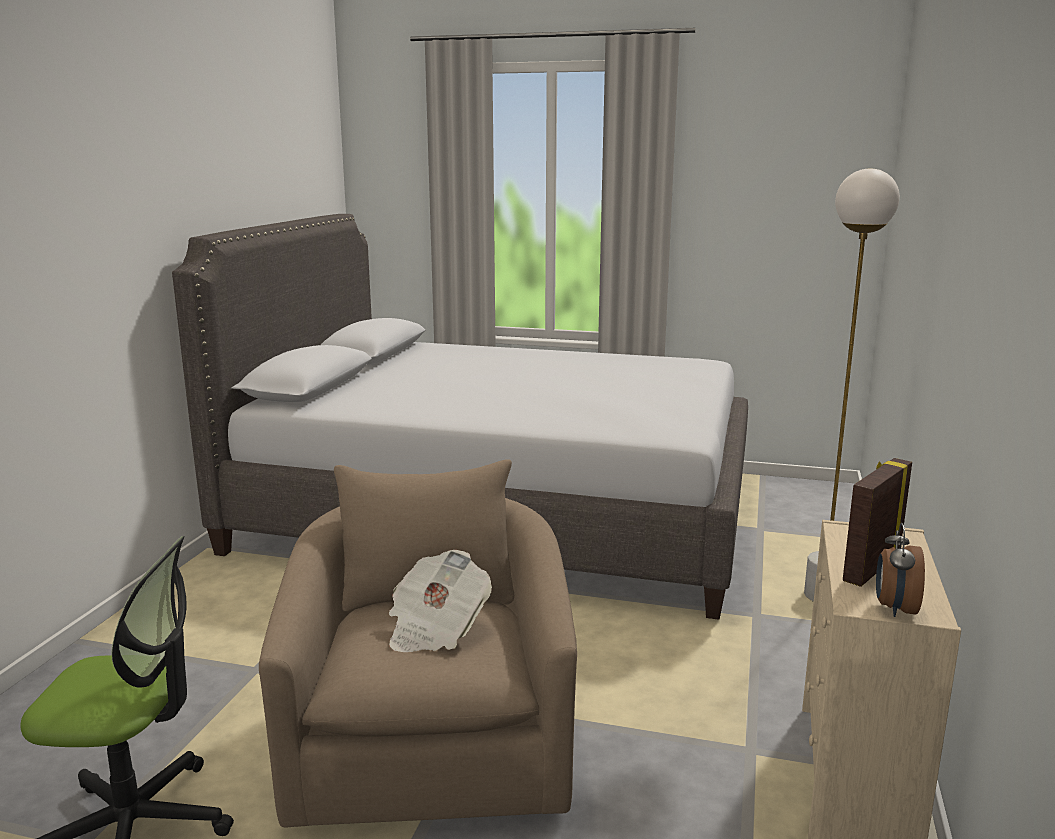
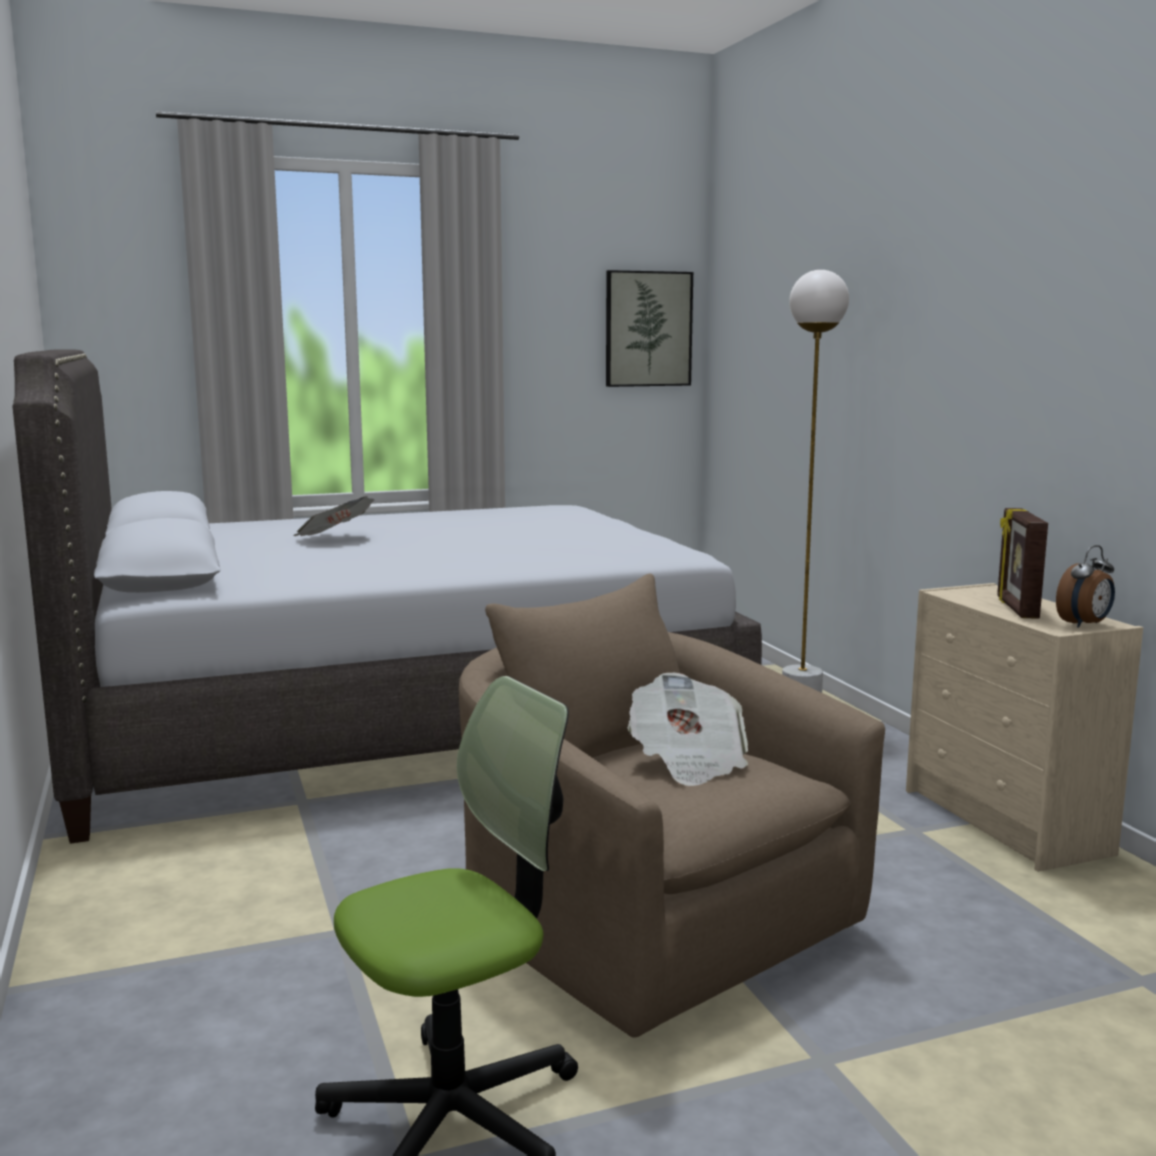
camera: 35 degrees left, 5 degrees down
alarm clock [876,523,925,617] -> alarm clock turned 105 degrees counterclockwise [1056,545,1115,628]
none -> newspaper [293,496,374,536]
none -> picture [606,270,693,387]

